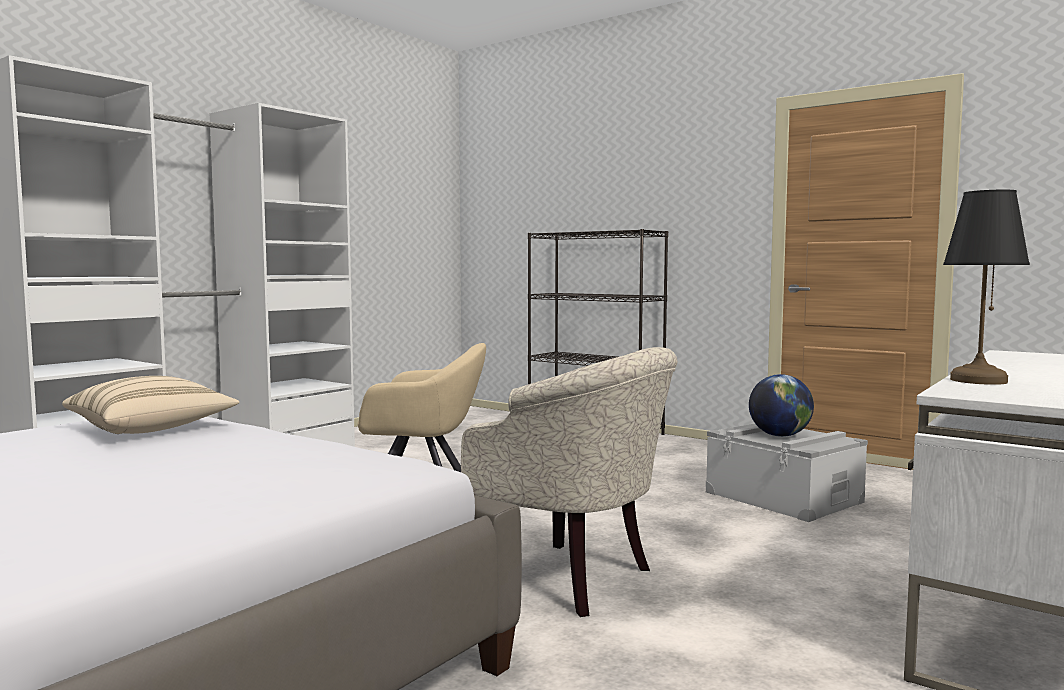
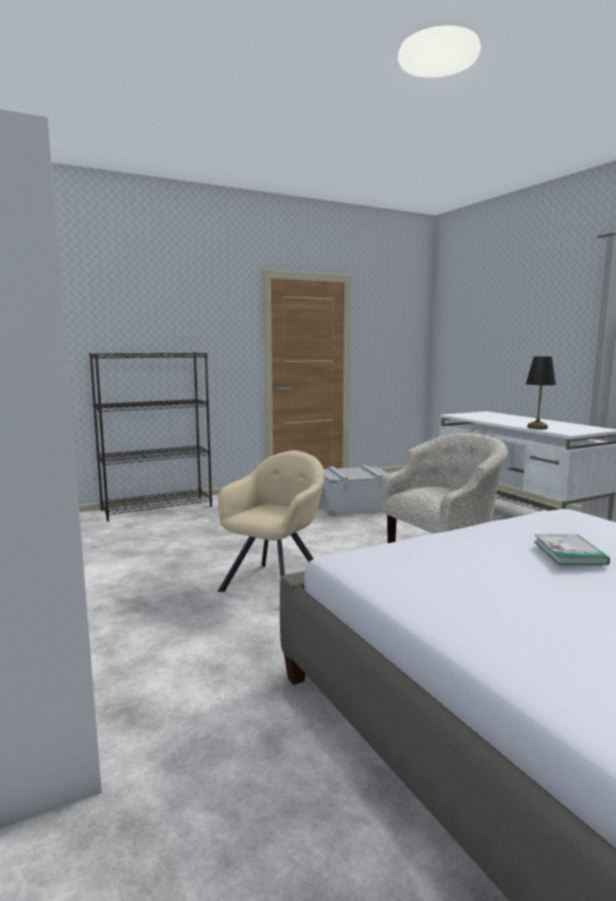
camera: 65 degrees left, 5 degrees up
beige pillow [62,376,240,434] -> none
globe [749,374,814,437] -> none
none -> book [534,534,610,565]

